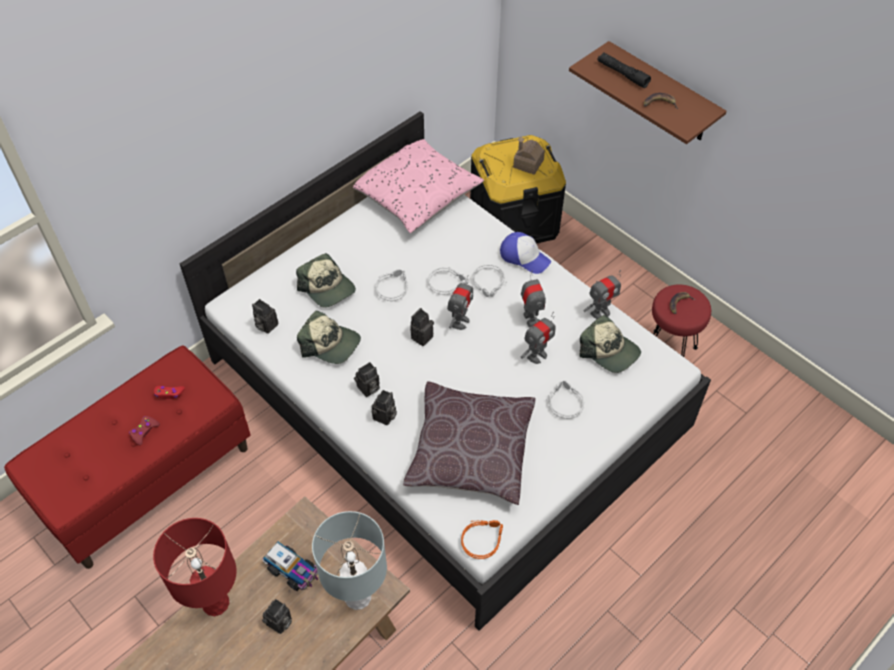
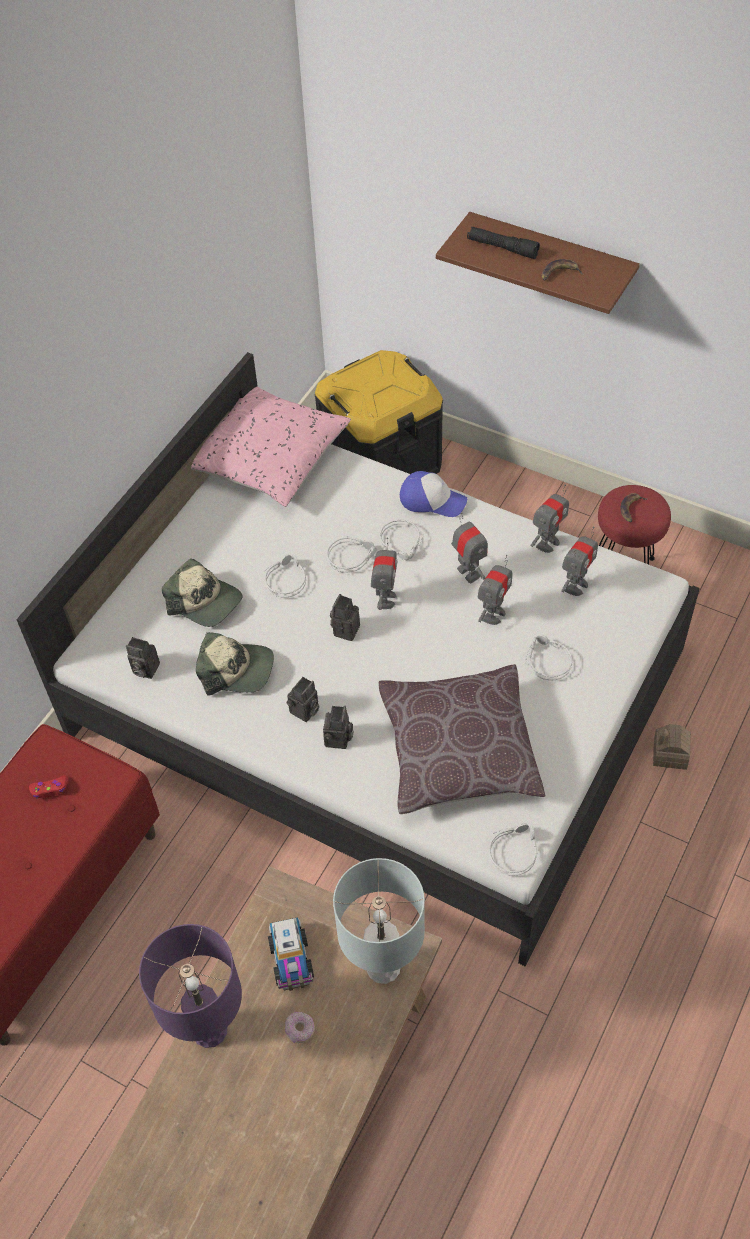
camera: 15 degrees left, 0 degrees up
red game controller [129,416,160,445] -> none
red table lamp [153,518,237,616] -> purple table lamp [139,924,242,1048]
toy truck [262,542,318,591] -> toy truck turned 60 degrees clockwise [268,917,314,991]
camera [262,599,292,634] -> donut [285,1012,315,1043]
orange headphones [461,520,503,559] -> grey headphones [489,823,538,876]
toy house [513,136,545,175] -> toy house moved to [653,724,691,770]
cap [579,315,641,373] -> toy robot [561,526,598,596]

